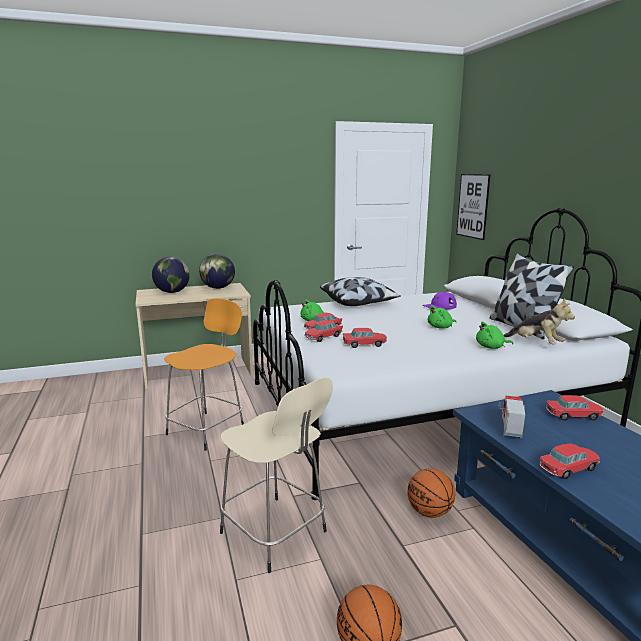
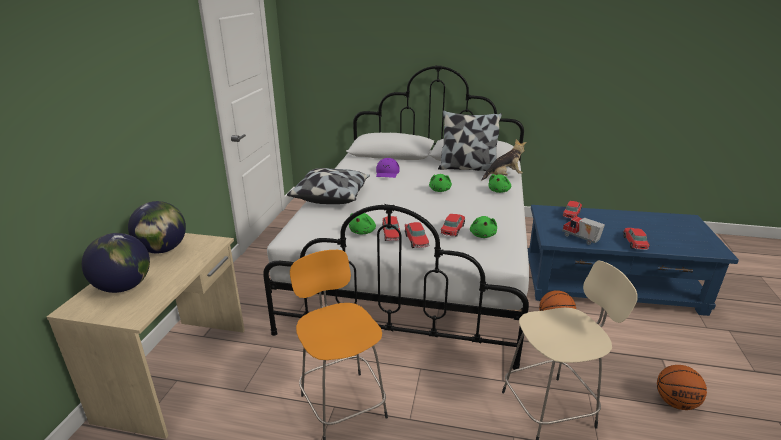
camera: 60 degrees left, 10 degrees up
picture [456,174,490,240] -> none
none -> green plush toy [470,216,497,238]

